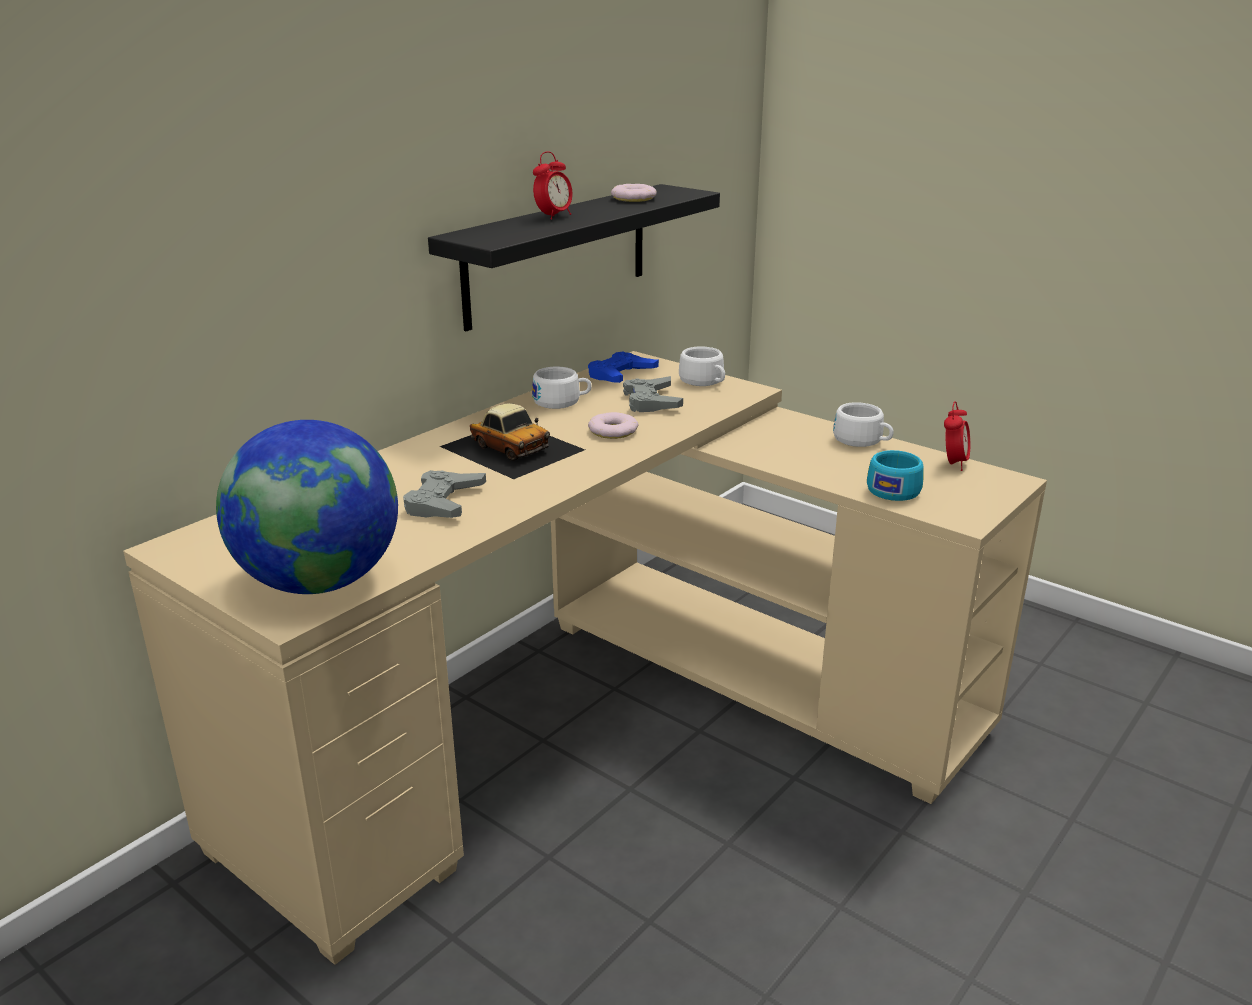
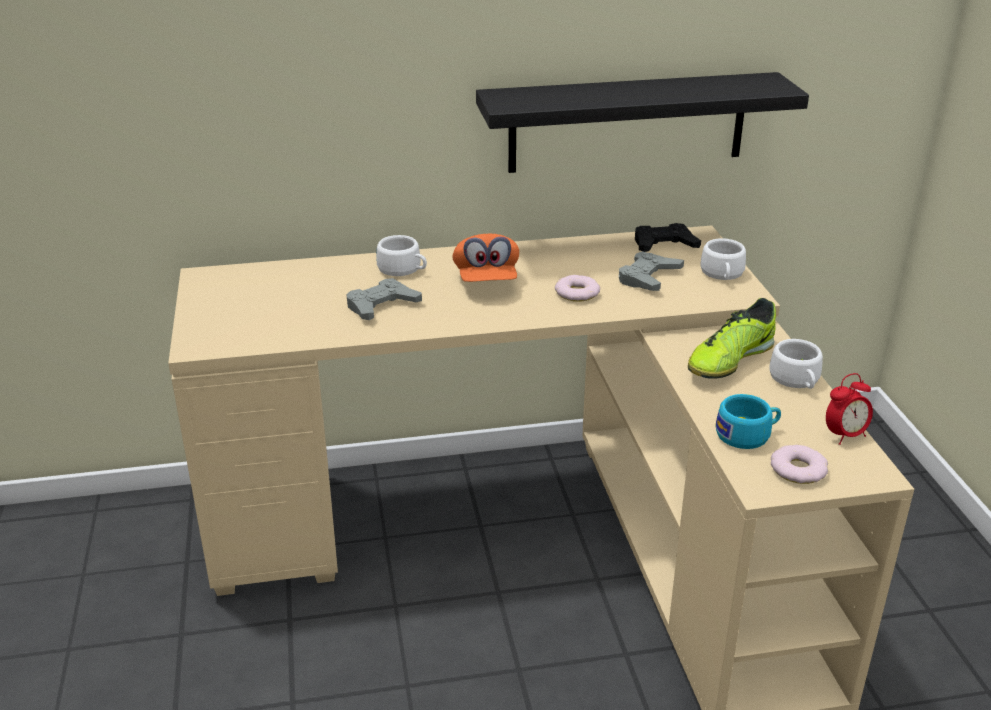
camera: 40 degrees right, 5 degrees up
globe [216,420,398,594] -> none
toy car [439,403,585,479] -> orange cap [452,234,519,282]
white cup [532,367,592,409] -> white cup moved to [376,235,427,276]
alarm clock [533,151,572,219] -> none
blue game controller [588,352,659,383] -> black game controller [635,223,701,252]
donut [611,184,657,202] -> donut moved to [771,445,828,484]
none -> shoe [688,298,776,379]

